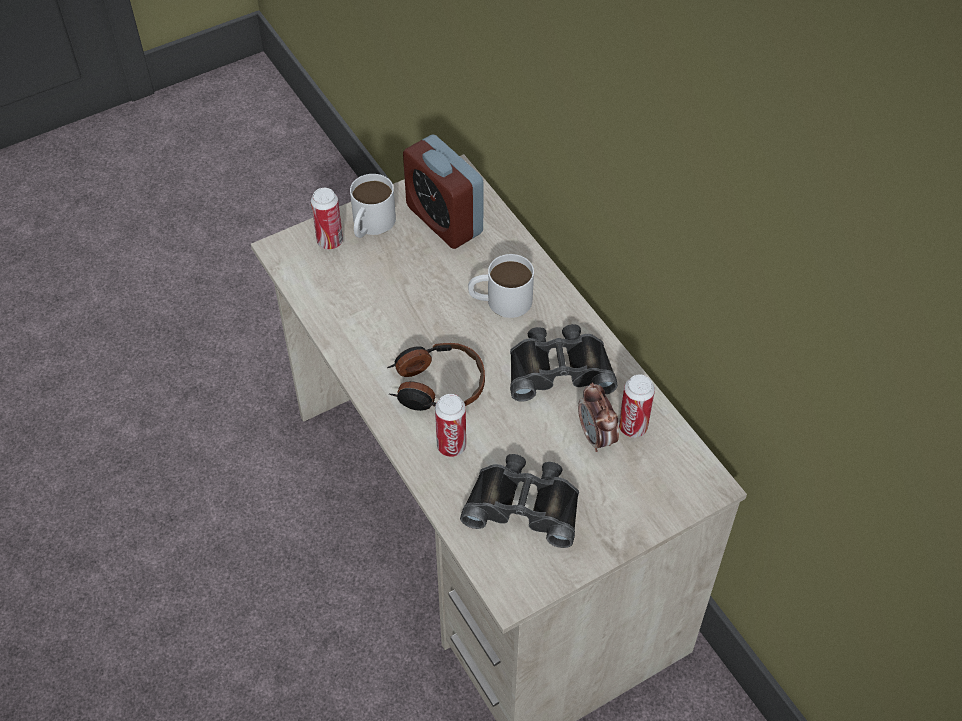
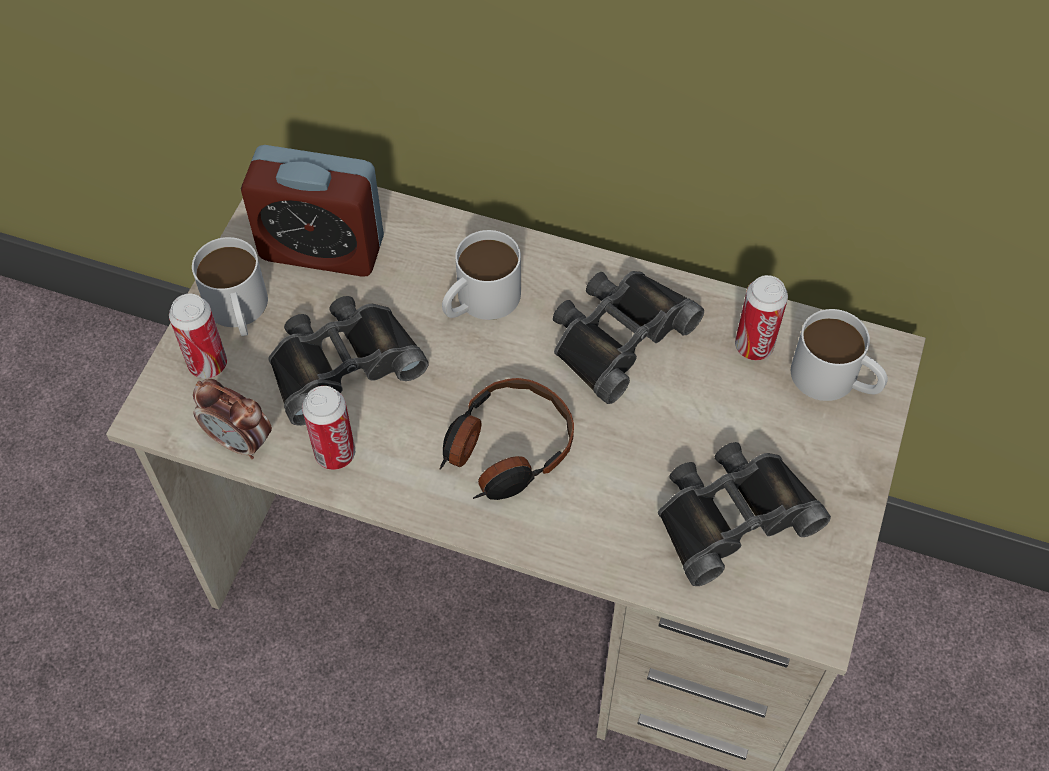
camera: 40 degrees left, 5 degrees up
can [435,394,466,457] -> can moved to [302,386,355,470]
alarm clock [578,383,619,452] -> alarm clock moved to [193,379,272,459]
none -> black binoculars [269,296,429,426]
none -> white mug [791,309,888,401]

